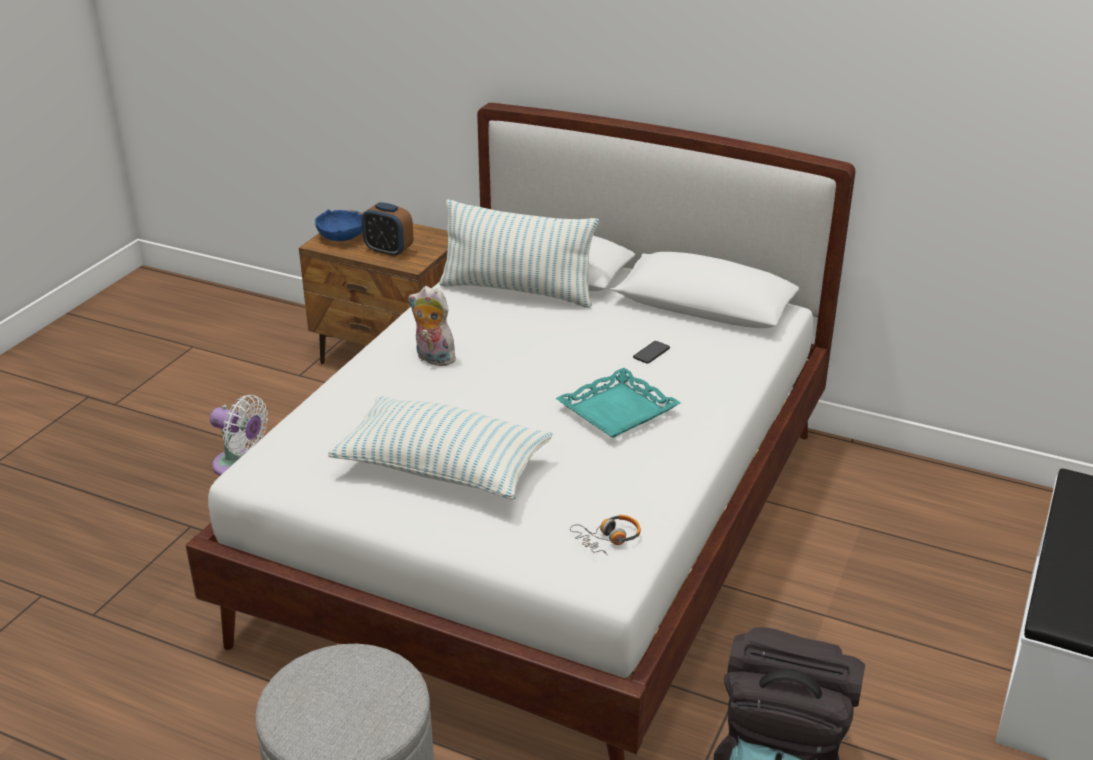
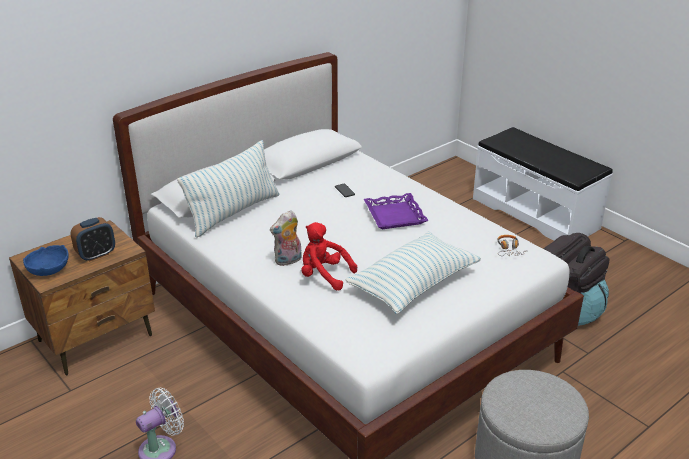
camera: 65 degrees left, 0 degrees up
turquoise tray [555,368,681,438] -> purple tray [364,193,429,229]
none -> red plush toy [301,222,357,290]

